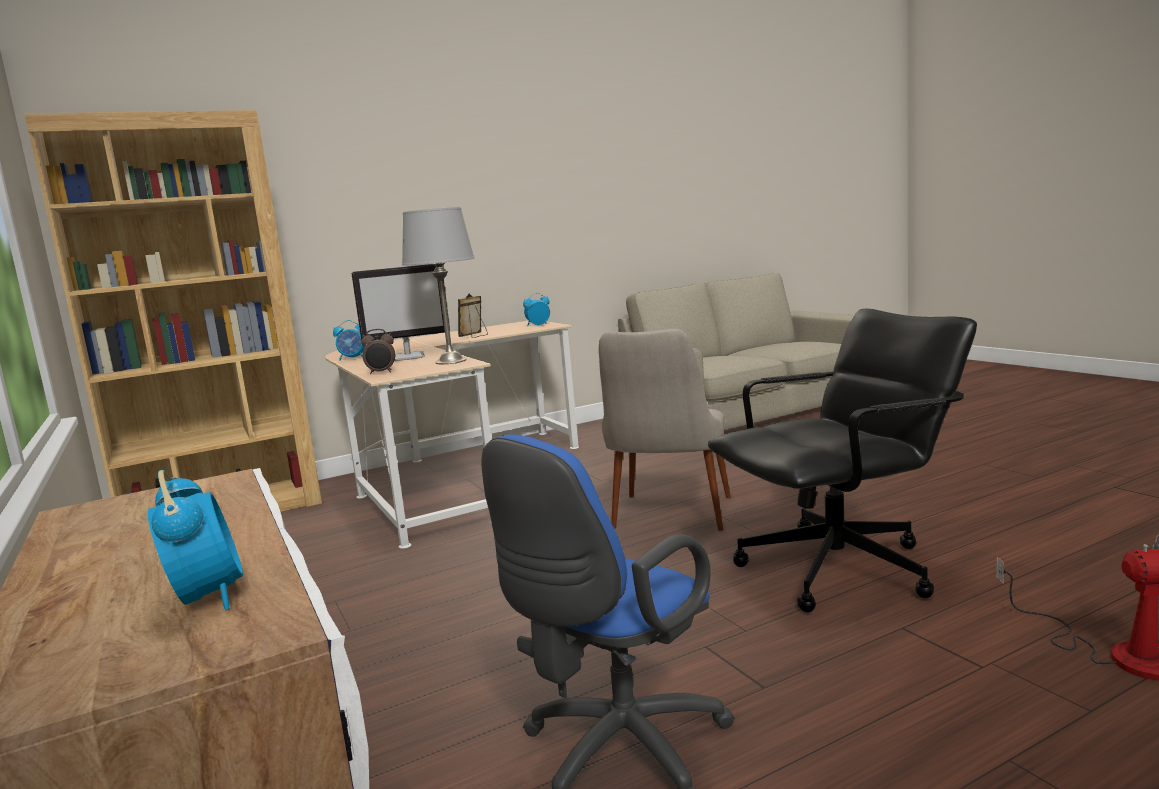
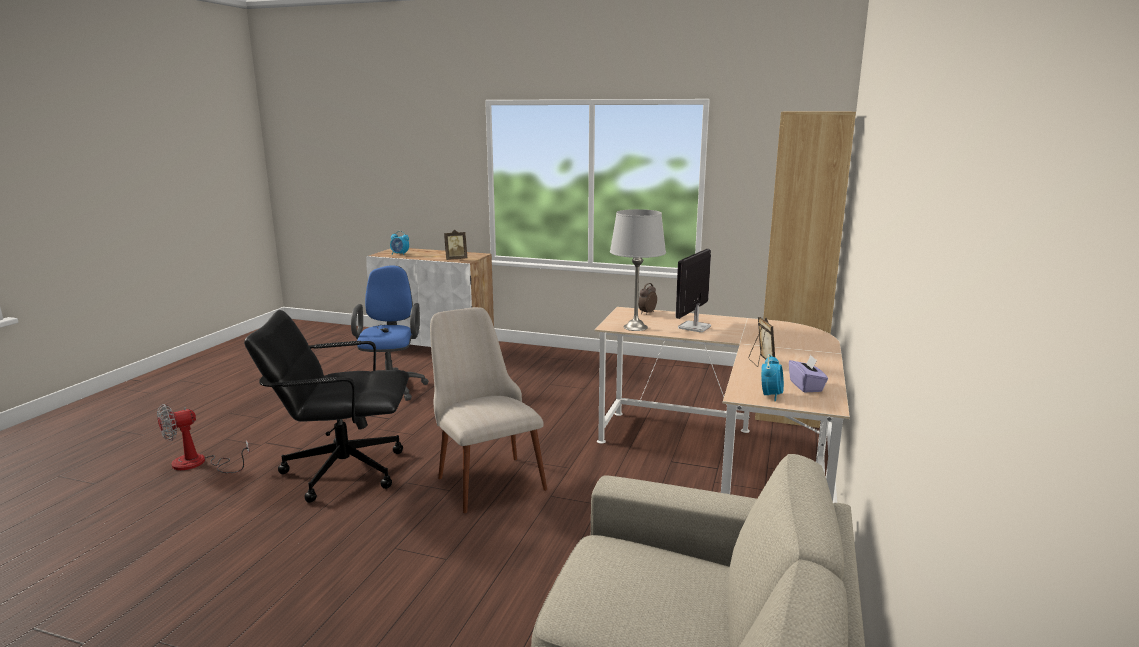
camera: 135 degrees right, 5 degrees up
alarm clock [333,320,366,361] -> none
black office chair [708,309,977,613] -> black office chair turned 60 degrees clockwise [244,310,409,503]
none -> picture frame [444,230,467,260]
none -> purple tissue box [789,355,828,392]

